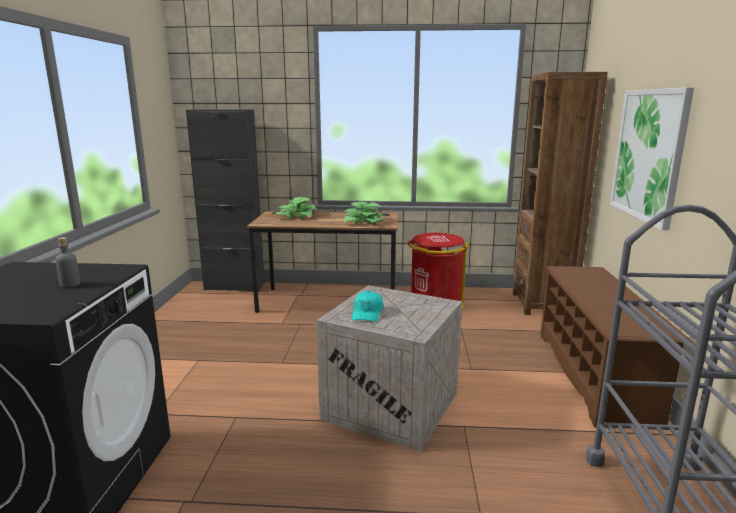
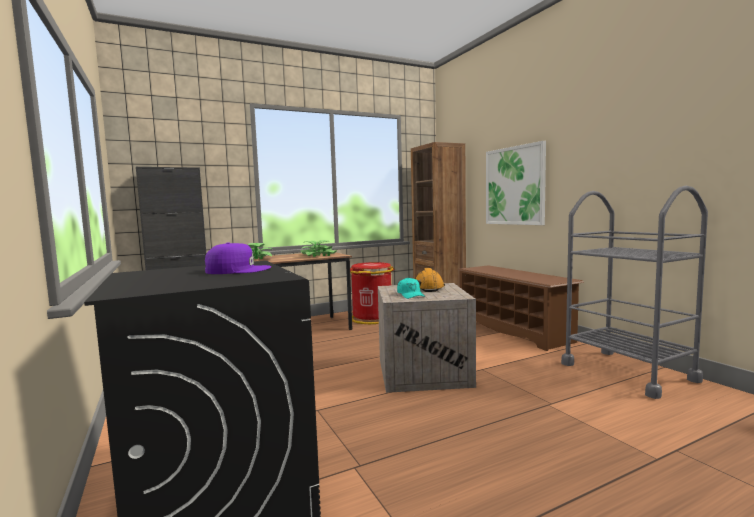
camera: 30 degrees left, 10 degrees down
grey bottle [55,237,80,288] -> purple cap [205,242,271,274]
none -> orange hard hat [416,268,445,292]

